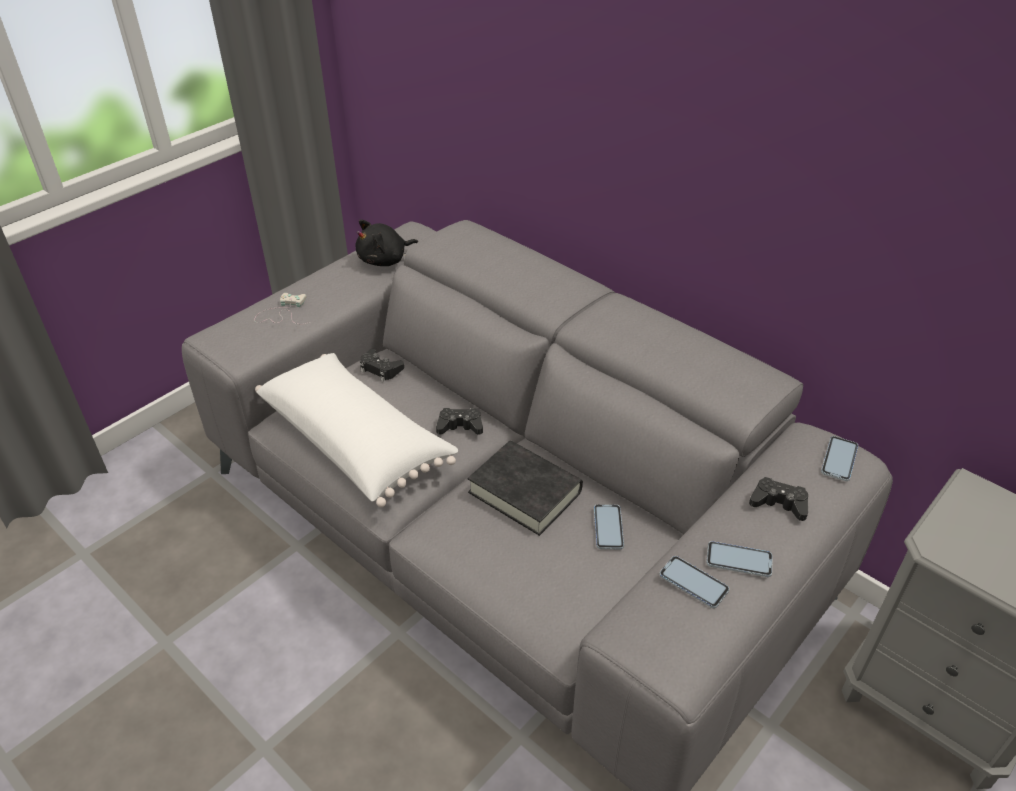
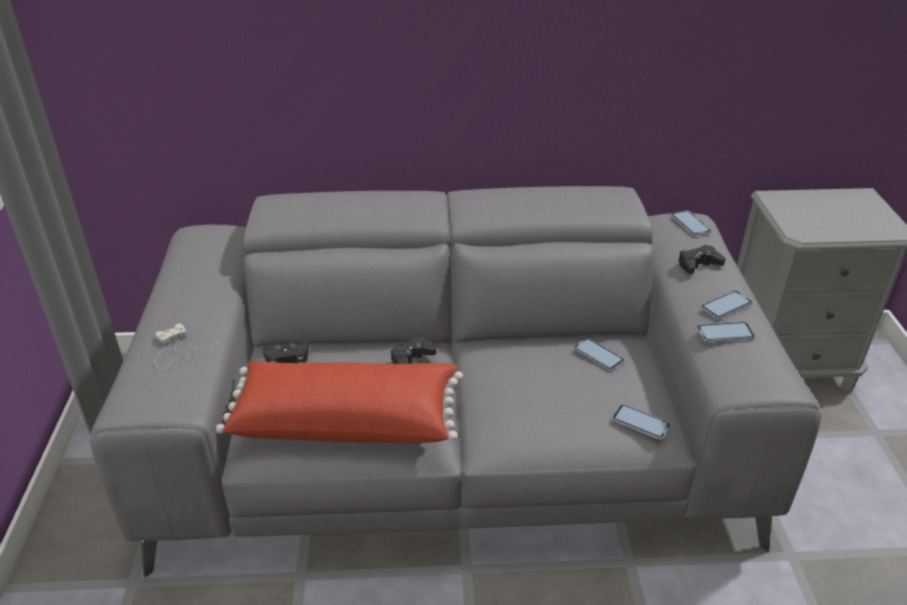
camera: 45 degrees left, 5 degrees down
white pillow [255,353,458,507] -> red pillow [216,362,463,443]
black plush toy [355,220,419,266] -> none
black book [468,441,583,536] -> none
none -> phone [612,404,671,440]

